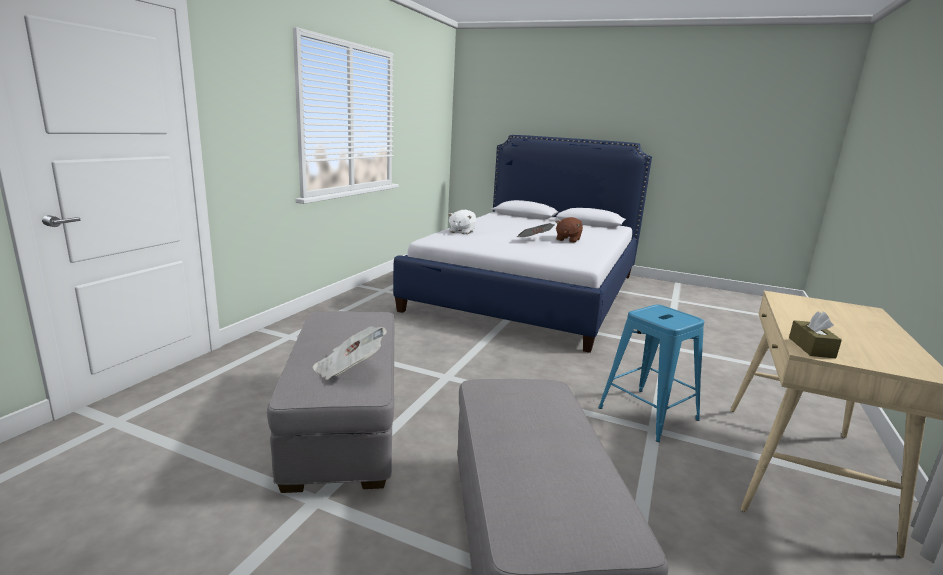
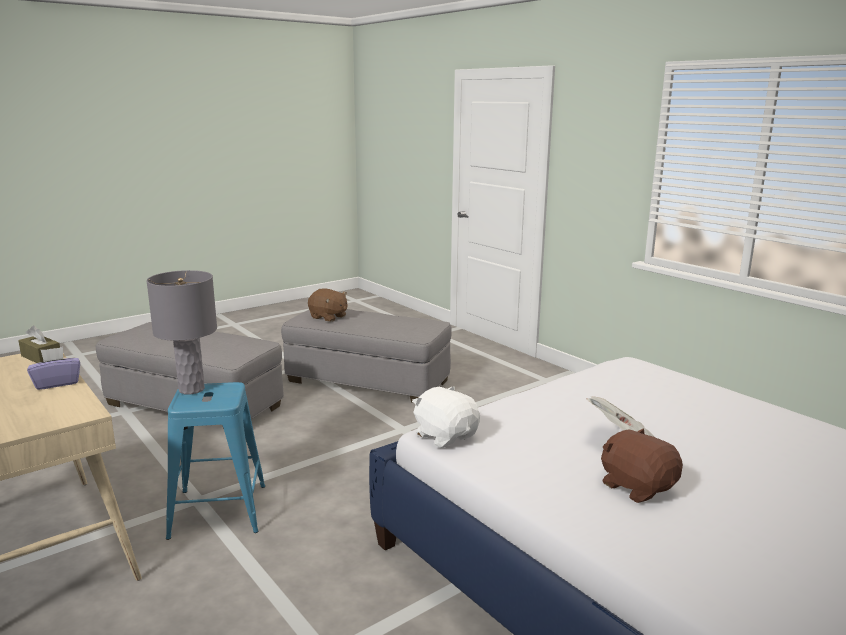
camera: 120 degrees right, 0 degrees up
newspaper [312,326,387,380] -> brown plush toy [308,289,347,322]
white plush toy [448,210,476,234] -> white plush toy moved to [412,386,480,448]
none -> purple tissue box [27,347,80,390]
none -> grey table lamp [146,270,217,395]

